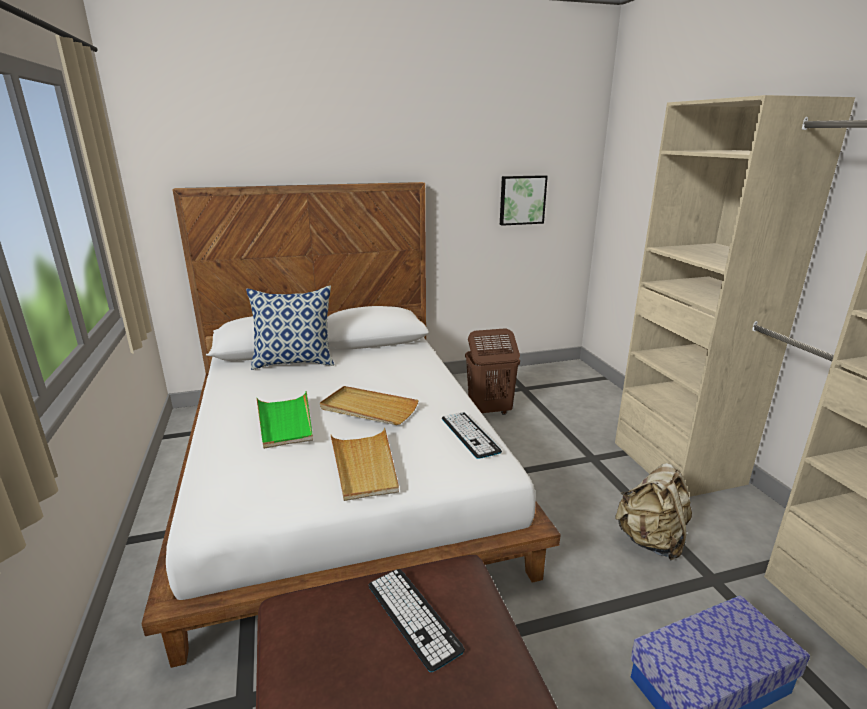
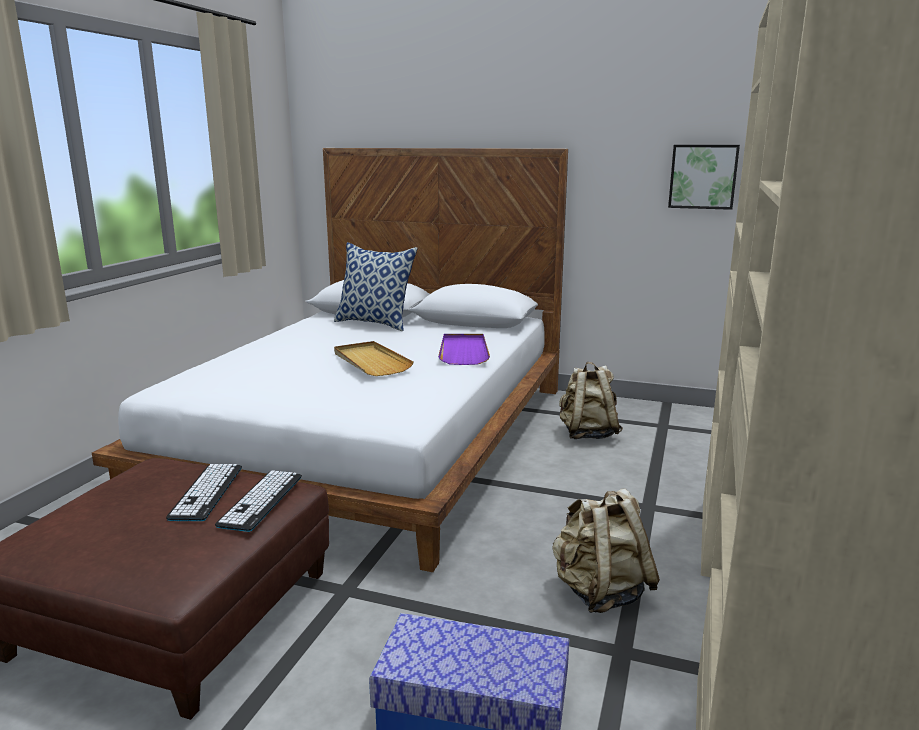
camera: 35 degrees right, 5 degrees down
green tray [256,391,313,449] -> none
beige tray [331,428,399,501] -> none
keyboard [442,412,502,459] -> keyboard moved to [215,470,302,532]
brown laundry basket [465,328,520,415] -> beige backpack [559,362,623,439]
none -> purple tray [438,334,490,365]

